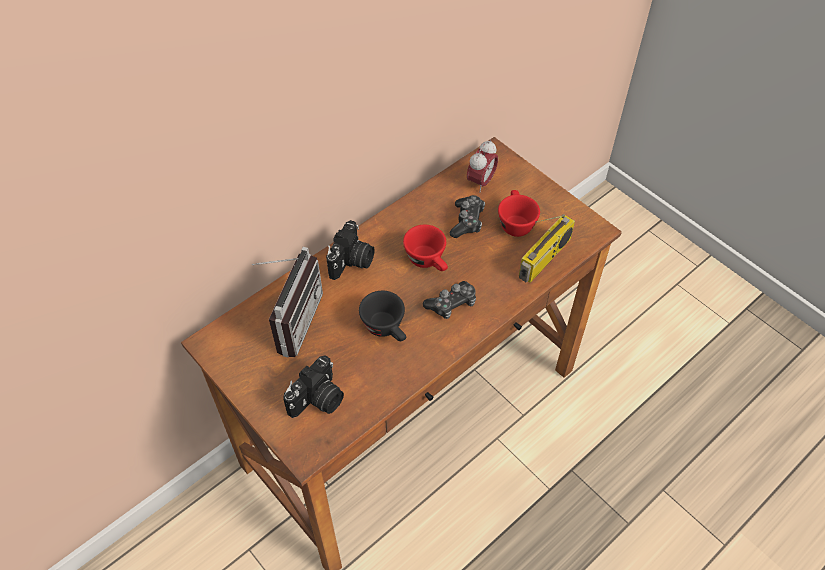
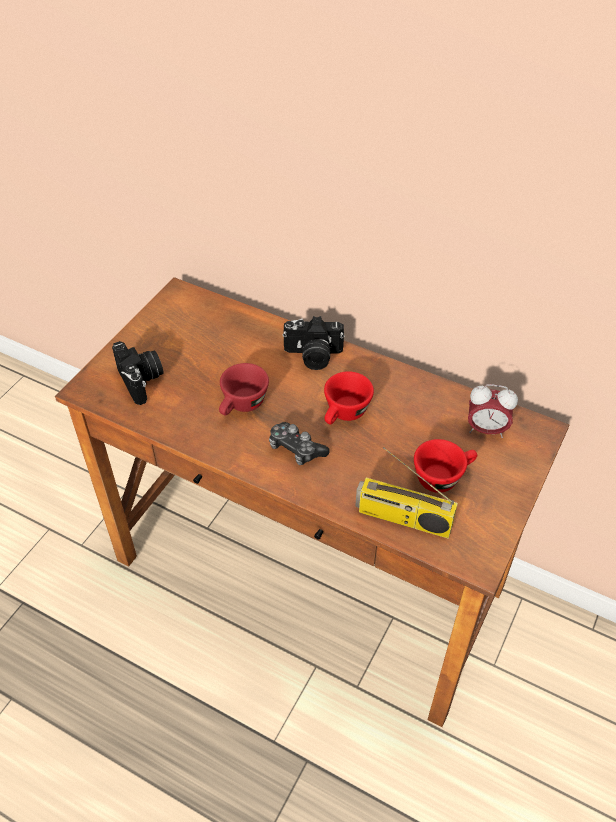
camera: 70 degrees right, 5 degrees down
radio [252,247,323,358] -> none
camera [283,355,344,418] -> camera turned 135 degrees counterclockwise [112,341,164,405]
black cup [359,291,406,341] -> red cup [219,363,269,416]
game controller [450,195,485,238] -> none

